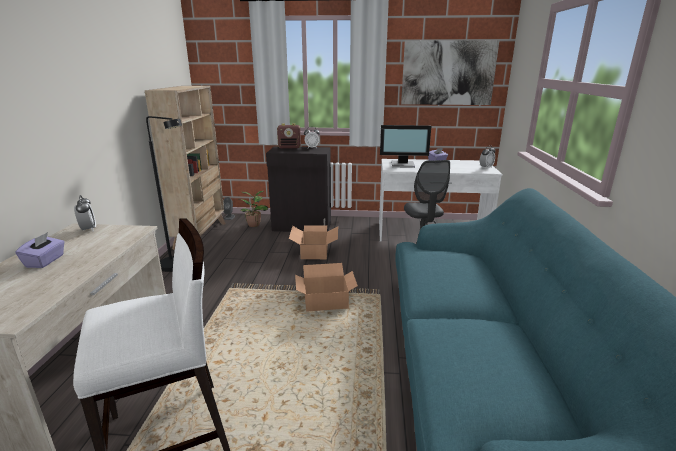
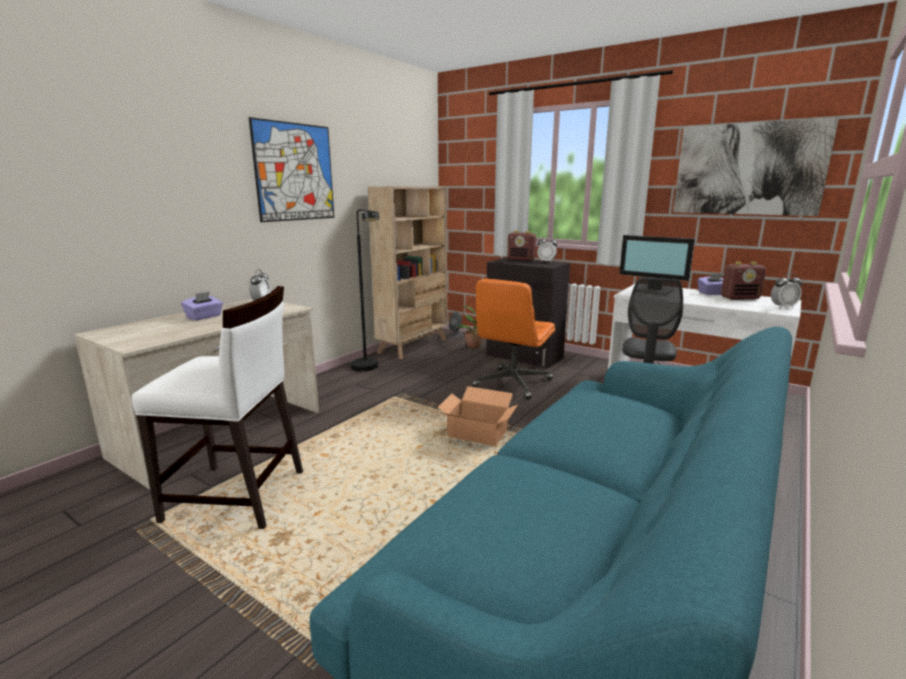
camera: 30 degrees right, 5 degrees down
cardboard box [289,225,338,259] -> orange office chair [472,279,555,399]
none -> picture [249,117,334,222]
none -> radio [721,262,766,300]

